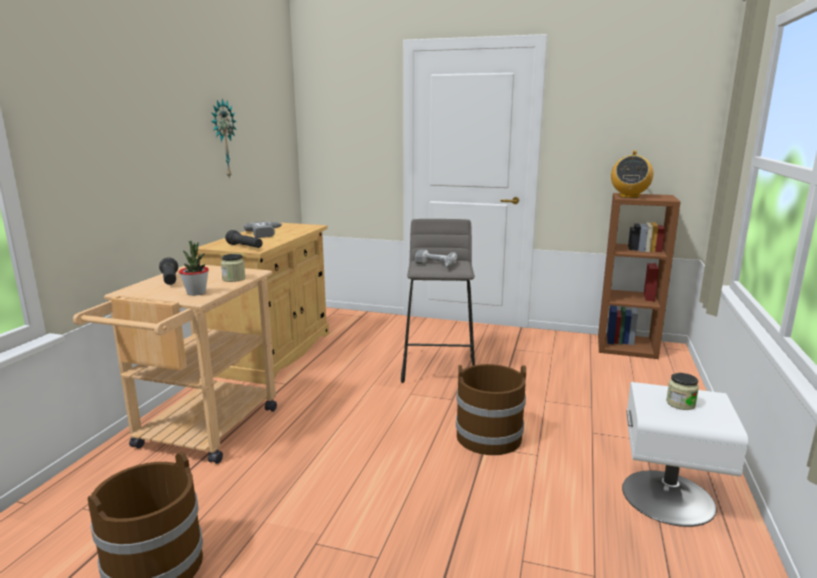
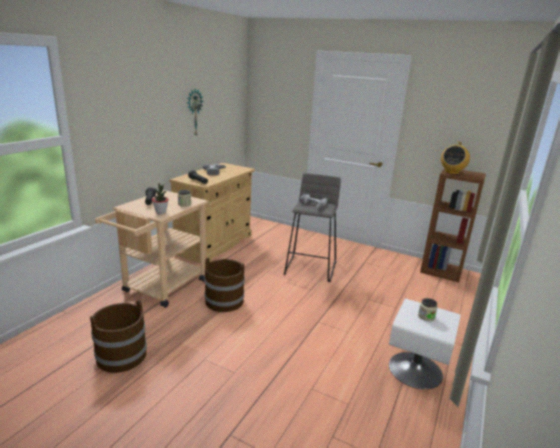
camera: 10 degrees right, 5 degrees up
brown bucket [456,364,526,455] -> brown bucket moved to [204,258,245,312]

